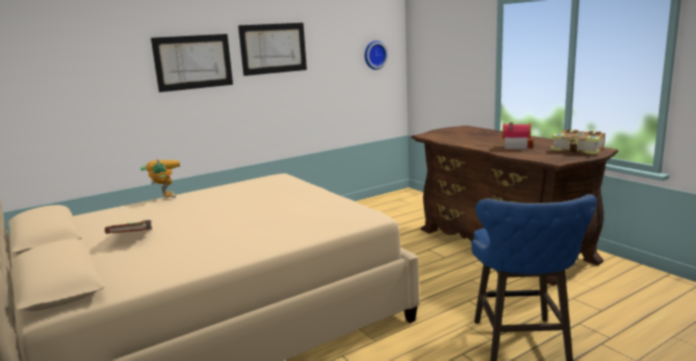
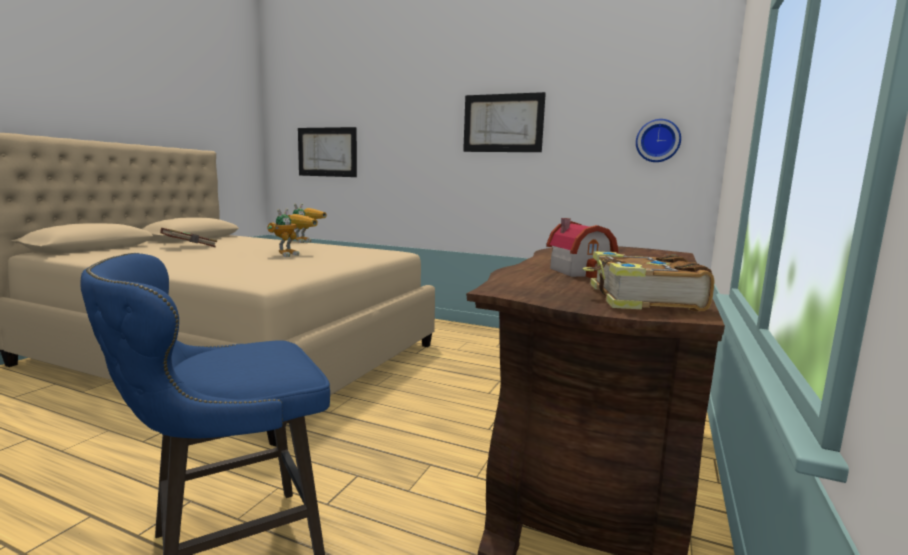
camera: 55 degrees right, 5 degrees down
picture [151,34,233,92] -> picture moved to [298,127,357,177]
none -> toy robot [267,209,318,257]

